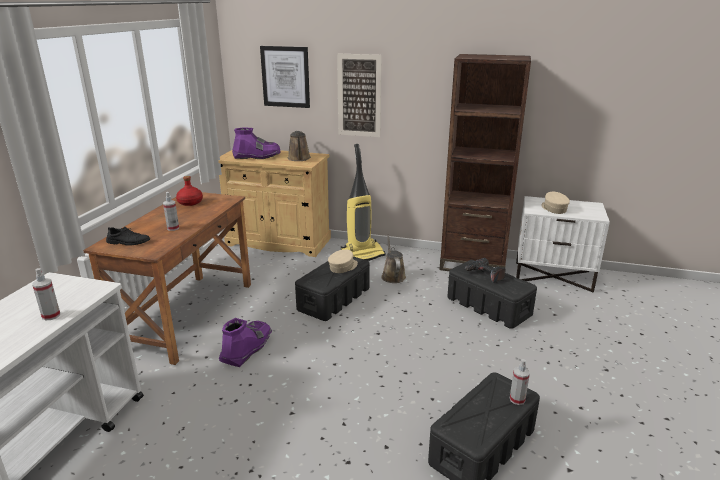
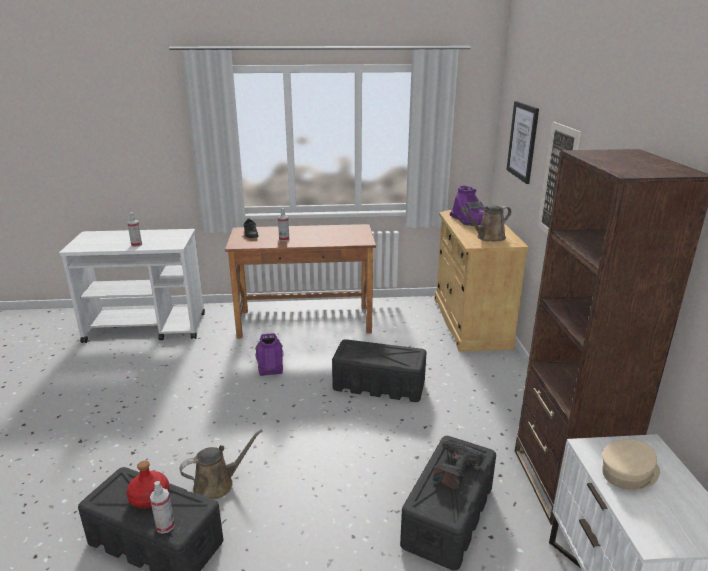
camera: 70 degrees right, 0 degrees up
red bottle [176,176,203,206] -> red bottle moved to [127,461,169,509]
purple boot [219,318,272,367] -> purple boot turned 105 degrees counterclockwise [255,333,283,376]
beige cap [328,249,358,273] -> none
vacuum cleaner [341,144,386,261] -> none
brown watering can [381,235,406,283] -> brown watering can moved to [180,430,262,499]

